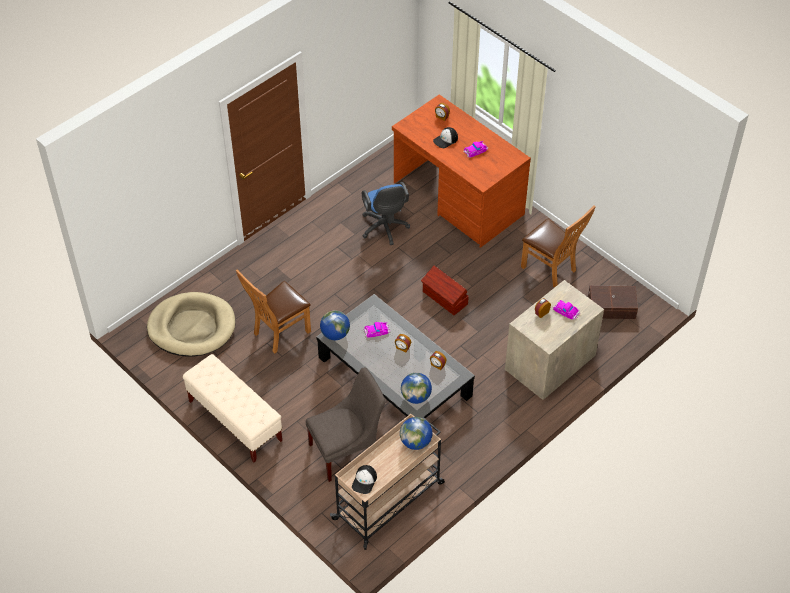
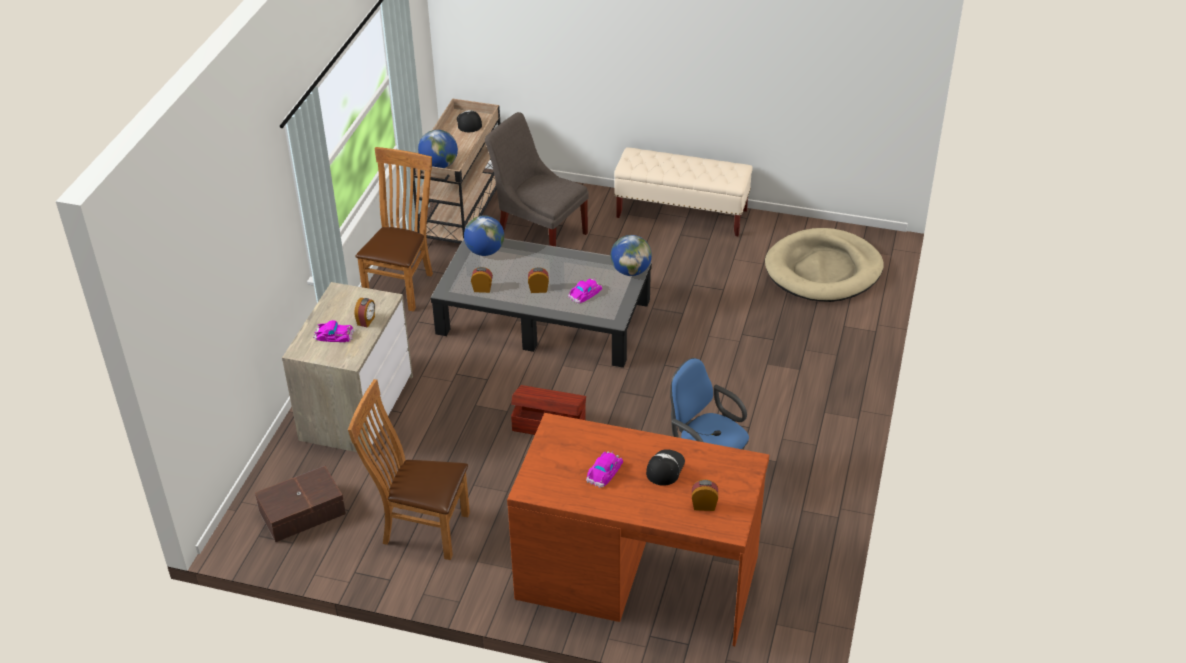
camera: 150 degrees right, 10 degrees down
brown chair [236,269,311,353] -> brown chair moved to [356,147,433,312]
grey chair [306,367,385,482] -> grey chair turned 90 degrees clockwise [485,112,589,246]

